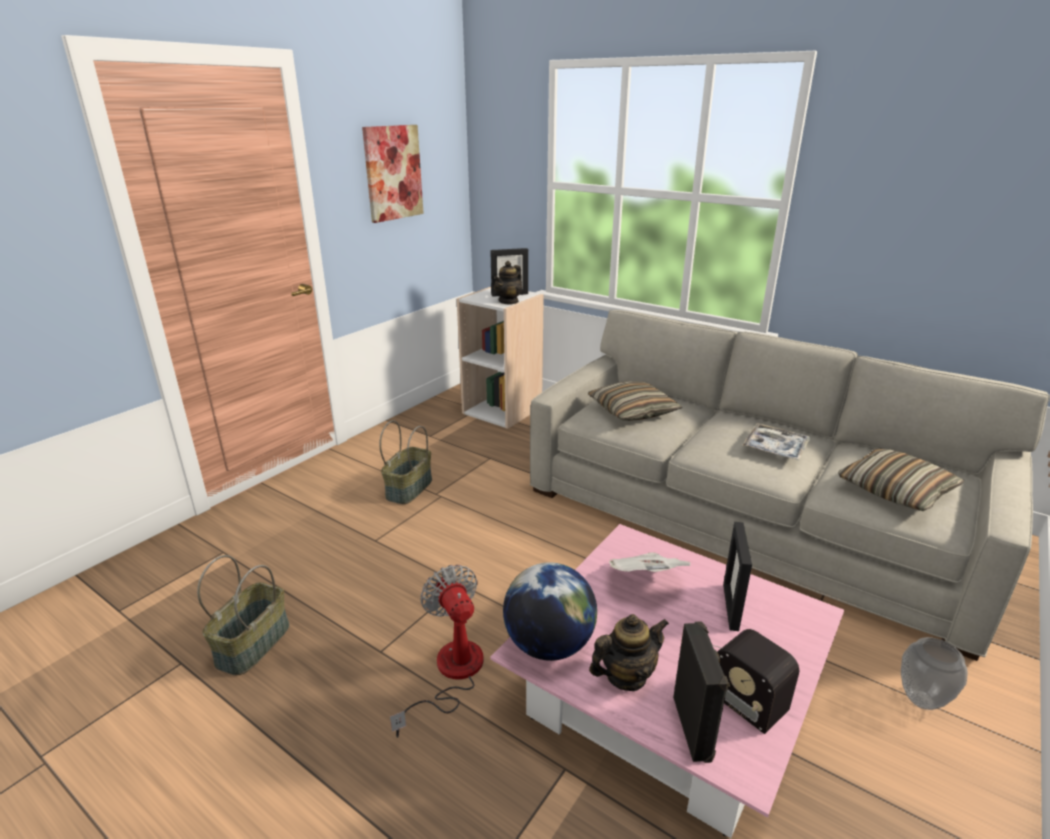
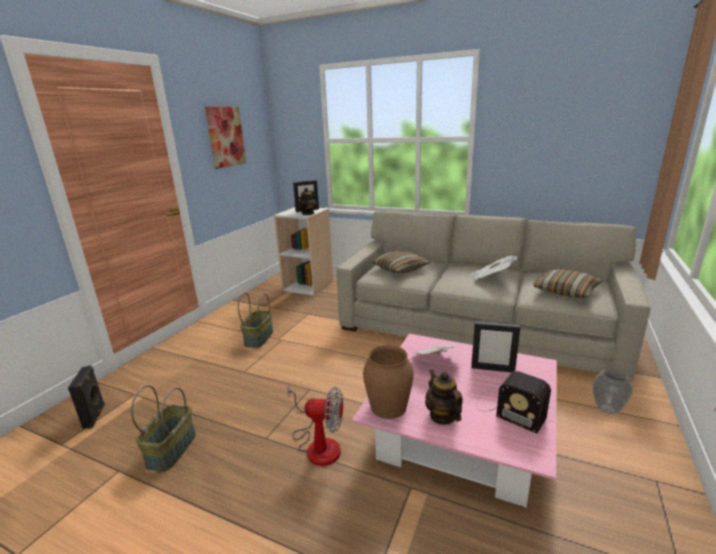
camera: 10 degrees left, 5 degrees down
fan [390,565,484,738] -> fan turned 135 degrees clockwise [287,384,343,466]
globe [503,562,597,661] -> brown vase [363,345,414,419]
teapot [589,614,669,691] -> teapot turned 75 degrees counterclockwise [425,370,463,425]
black speaker [673,621,729,763] -> black speaker moved to [68,365,105,429]
picture frame [723,522,752,631] -> picture frame turned 75 degrees counterclockwise [471,321,521,372]
tray [742,423,810,460] -> newspaper [471,255,517,280]

